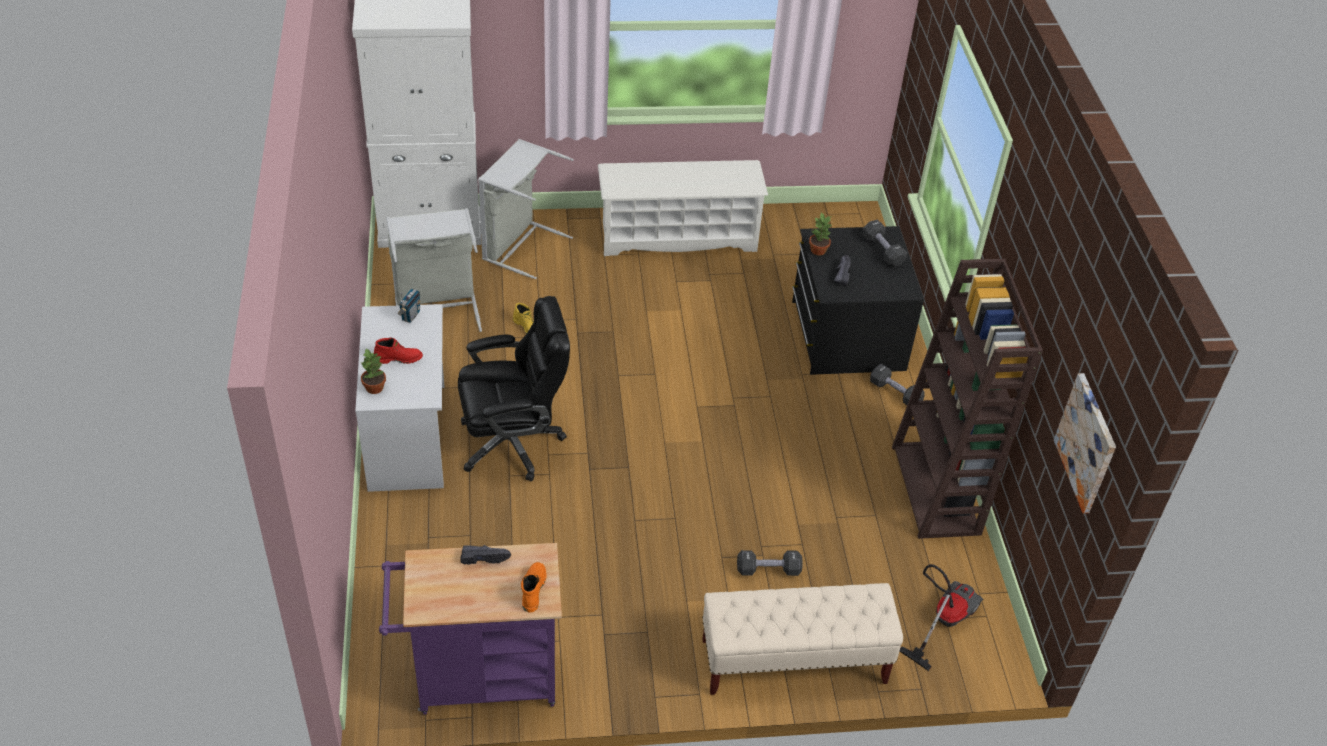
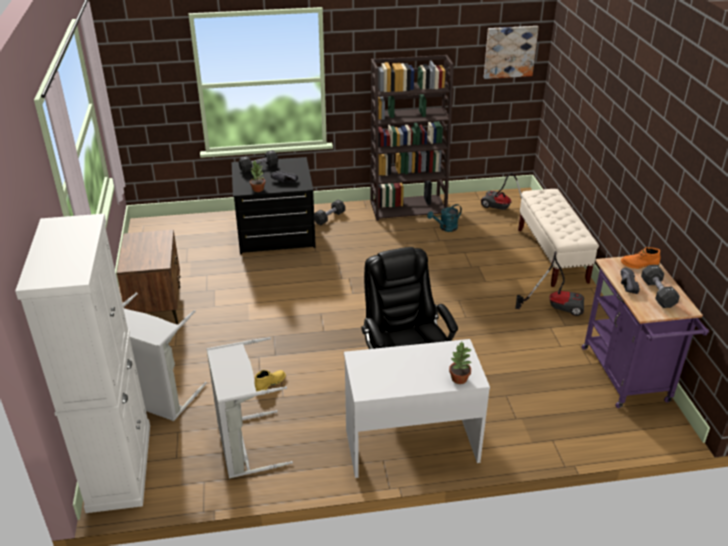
camera: 90 degrees left, 10 degrees down
red boot [374,338,423,364] -> none
radio [397,289,421,323] -> none
white shoe rack [598,160,768,256] -> brown nightstand [117,230,181,324]
black dumbbell [737,550,803,576] -> black dumbbell moved to [641,265,680,308]
none -> turquoise watering can [427,204,462,232]
none -> vacuum cleaner [515,251,584,316]

